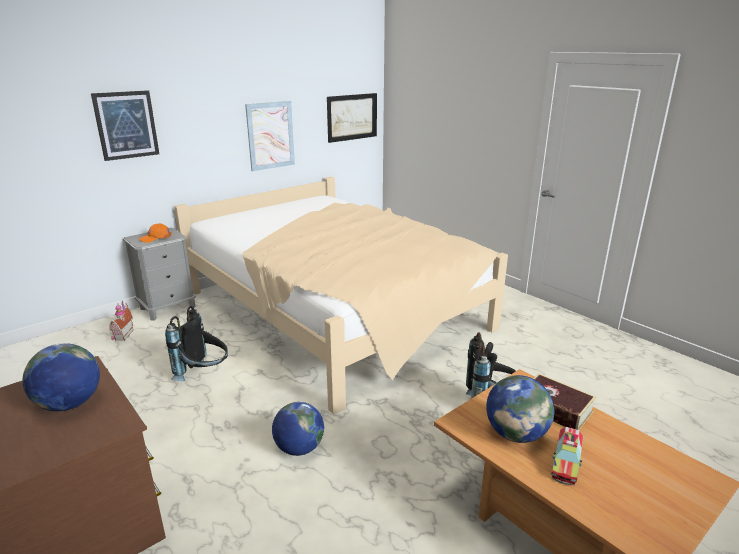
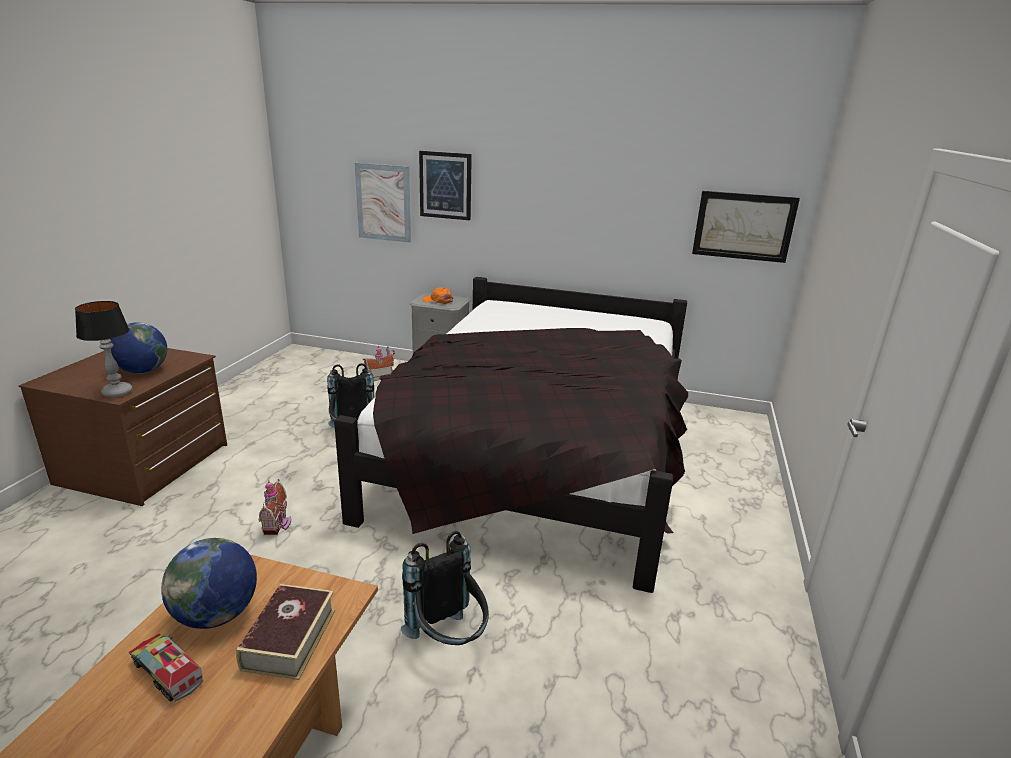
camera: 55 degrees right, 0 degrees up
beige bed [174,177,508,414] -> black bed [334,277,688,593]
picture [245,101,295,171] -> picture moved to [355,163,411,242]
globe [272,402,324,456] -> toy house [259,479,291,535]
toy truck [552,427,583,485] -> toy truck turned 45 degrees clockwise [129,633,203,702]
none -> table lamp [75,301,132,397]

